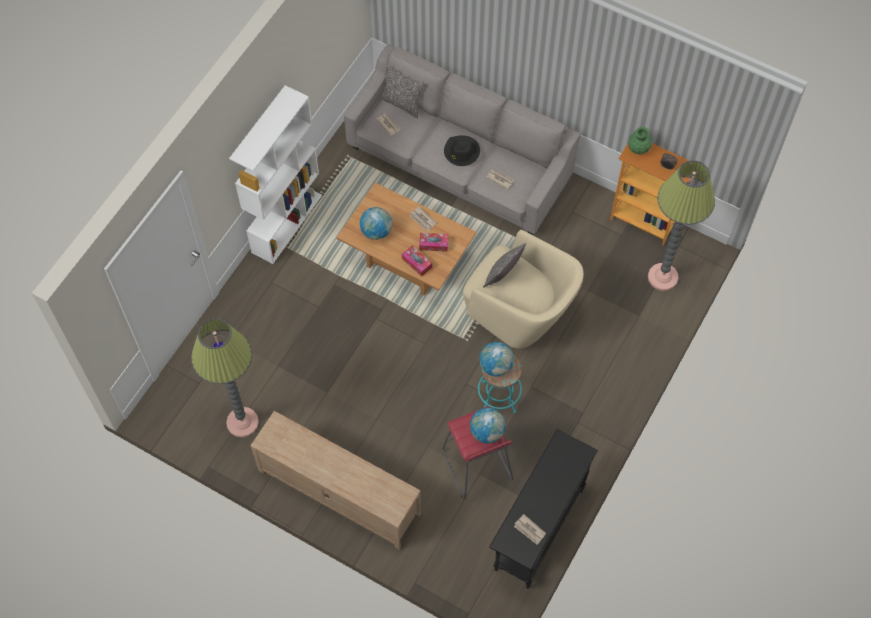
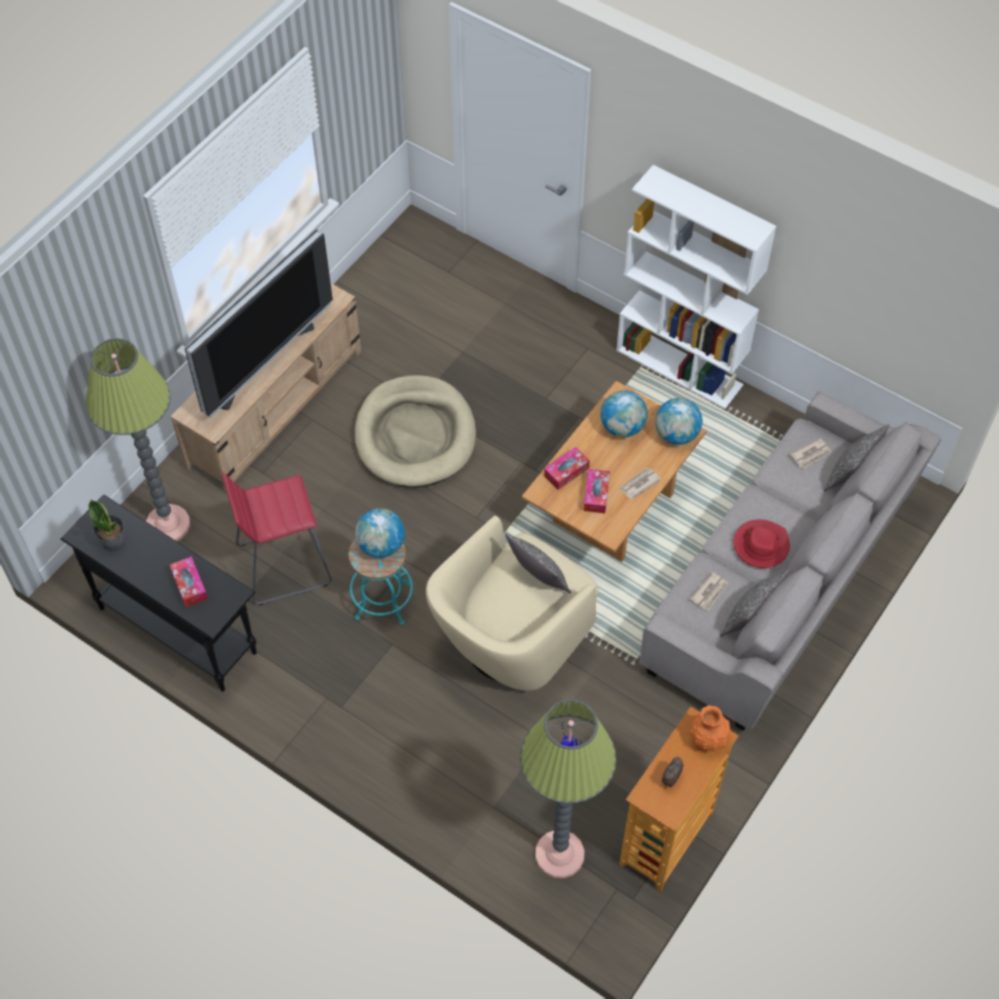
camera: 95 degrees right, 5 degrees down
floor lamp [191,319,259,438] -> floor lamp moved to [85,338,190,541]
black hat [444,135,480,166] -> red hat [733,519,790,568]
globe [470,408,506,443] -> globe moved to [655,398,703,445]
newspaper [514,514,546,545] -> potted plant [88,500,124,551]
green vase [628,126,652,154] -> orange vase [690,705,731,751]
none -> tissue box [170,556,208,607]
none -> television [185,230,333,418]
none -> beige dog bed [355,375,476,487]
none -> pillow [720,569,790,637]

